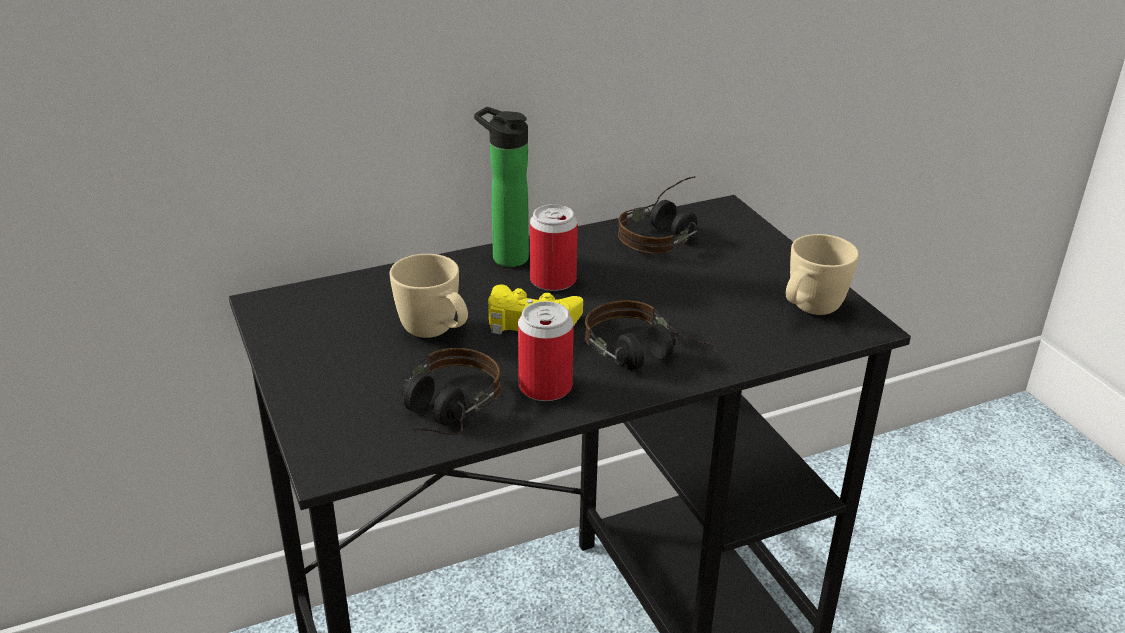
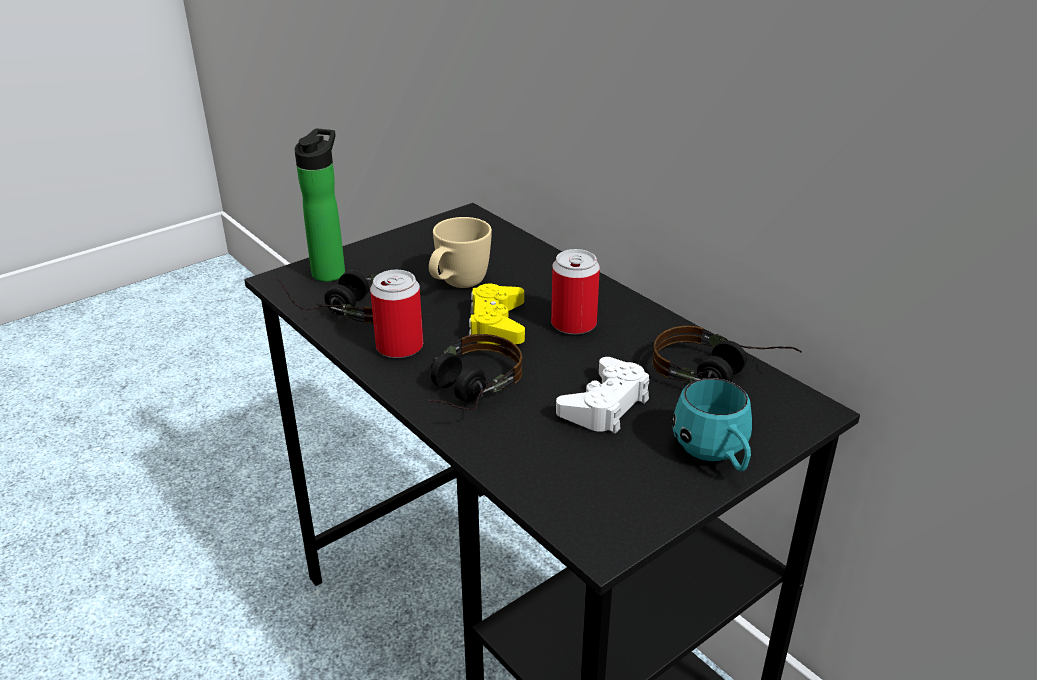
camera: 75 degrees right, 0 degrees up
bottle [474,107,529,267] -> bottle moved to [294,129,345,282]
beige mug [786,234,859,315] -> none
none -> white game controller [556,357,649,434]
none -> turquoise mug [672,378,752,471]

